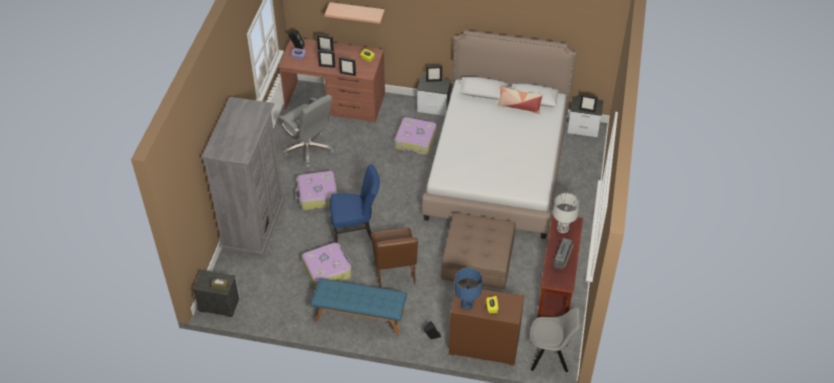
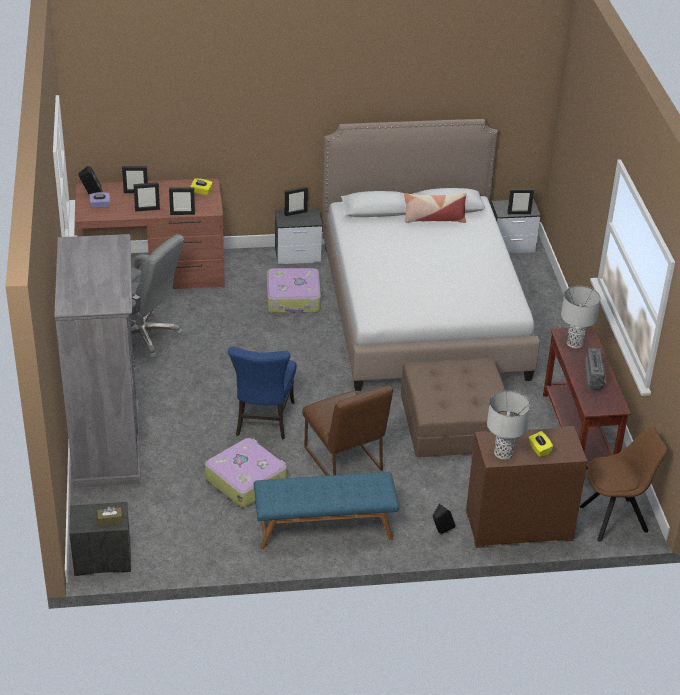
camera: 20 degrees left, 10 degrees down
suitcase [295,171,337,210] -> none
shelf [324,2,385,24] -> none
blue chair [330,164,380,243] -> blue chair turned 120 degrees clockwise [228,347,297,440]
blue table lamp [454,268,482,310] -> white table lamp [487,391,530,460]
grey chair [530,307,581,373] -> brown chair [580,427,668,542]

